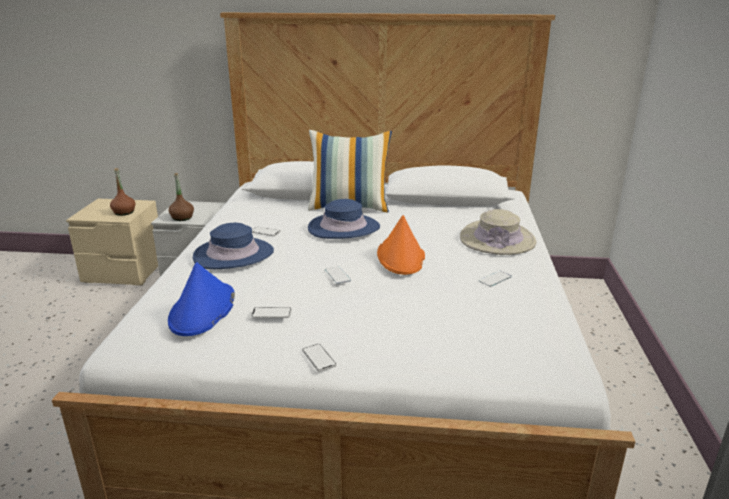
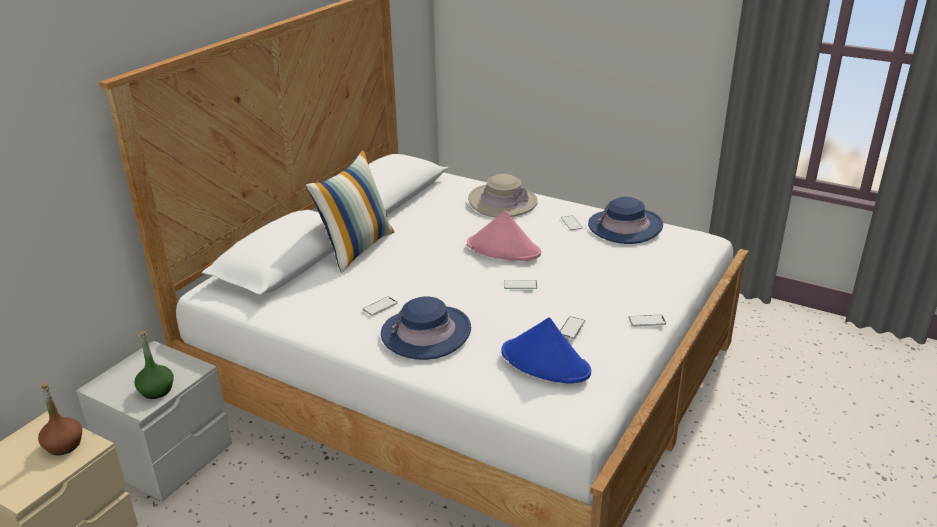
camera: 65 degrees left, 5 degrees up
brown bottle [168,173,194,221] -> green bottle [134,331,174,399]
blue hat [308,199,380,239] -> blue hat moved to [588,197,663,244]
orange hat [377,215,425,275] -> pink hat [467,210,541,261]

